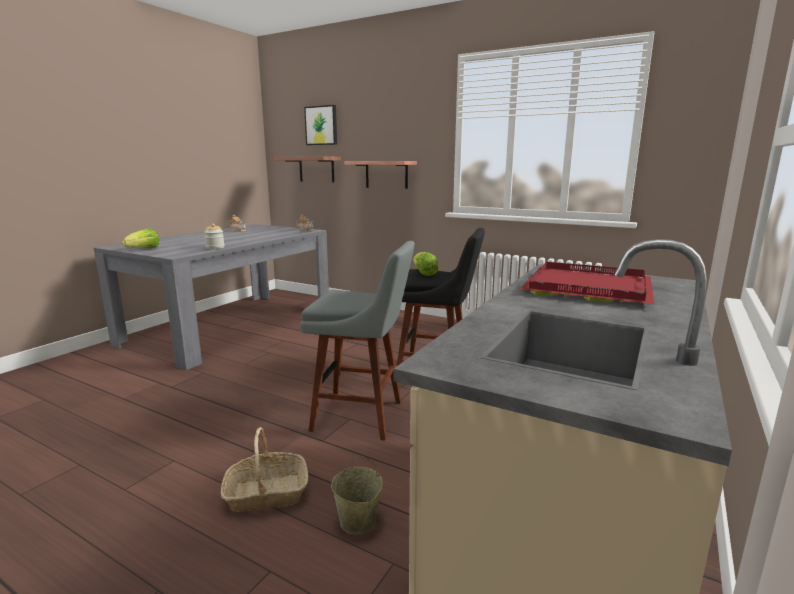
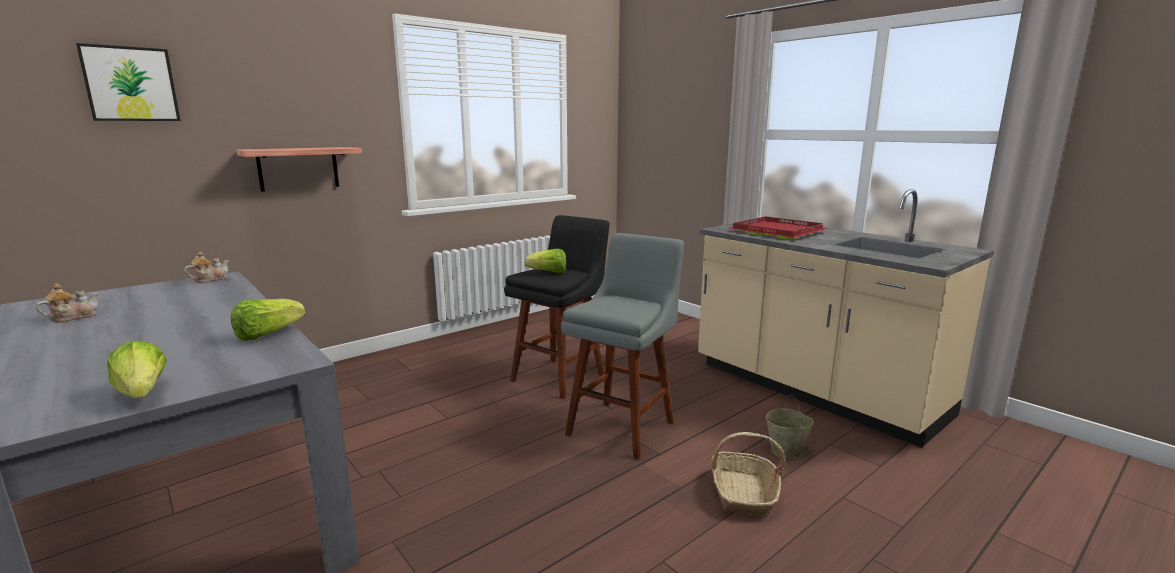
camera: 70 degrees left, 0 degrees up
jar [204,224,225,249] -> lettuce [231,299,305,341]
shelf [274,156,341,182] -> none

